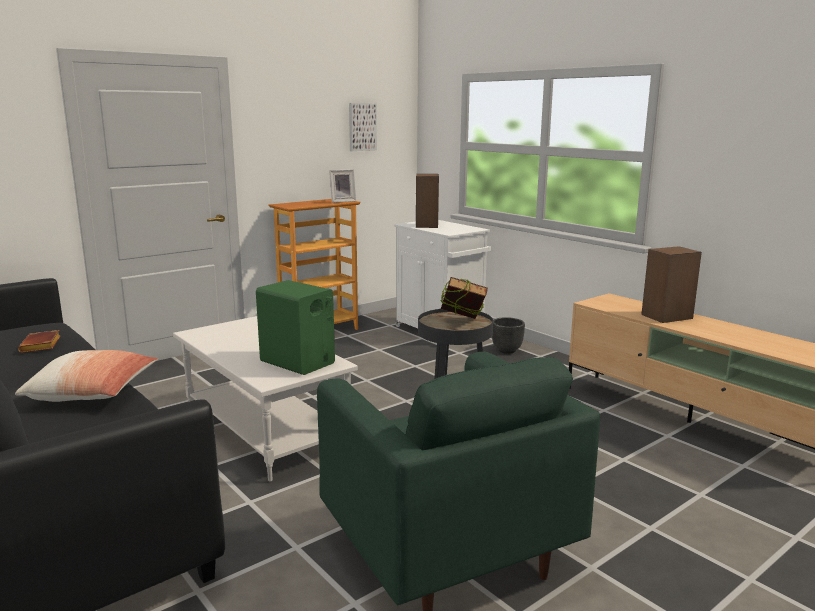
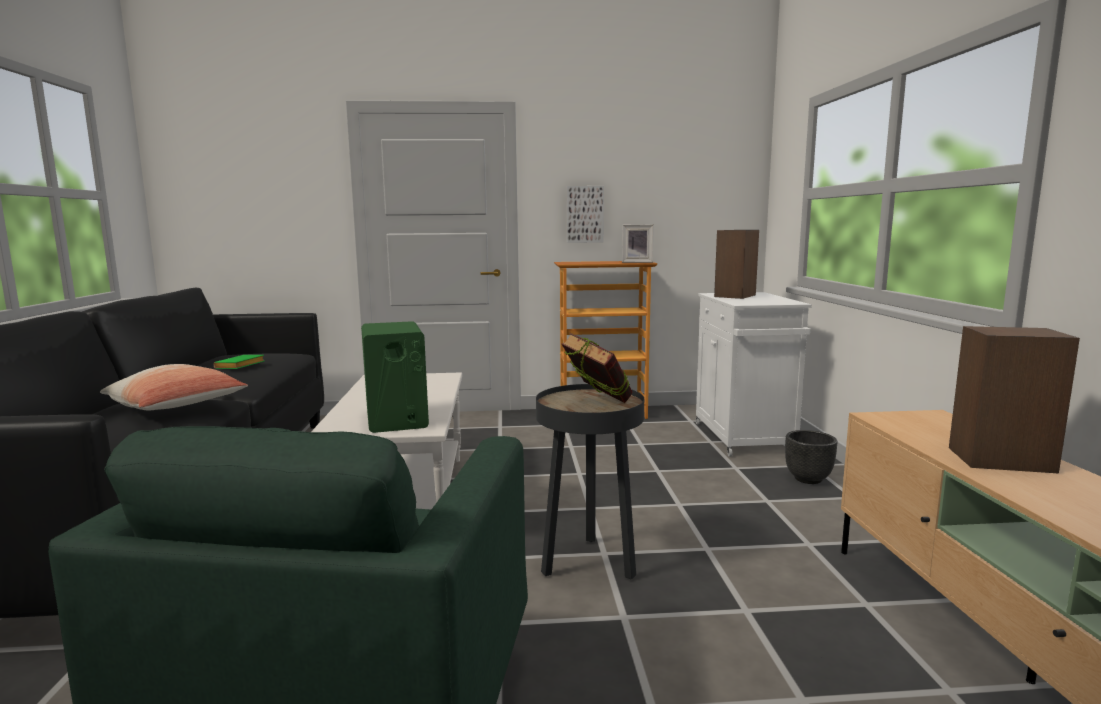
camera: 35 degrees right, 5 degrees down
brown book [18,330,61,353] -> green book [213,355,264,369]
picture [349,103,377,151] -> picture moved to [567,186,604,243]

